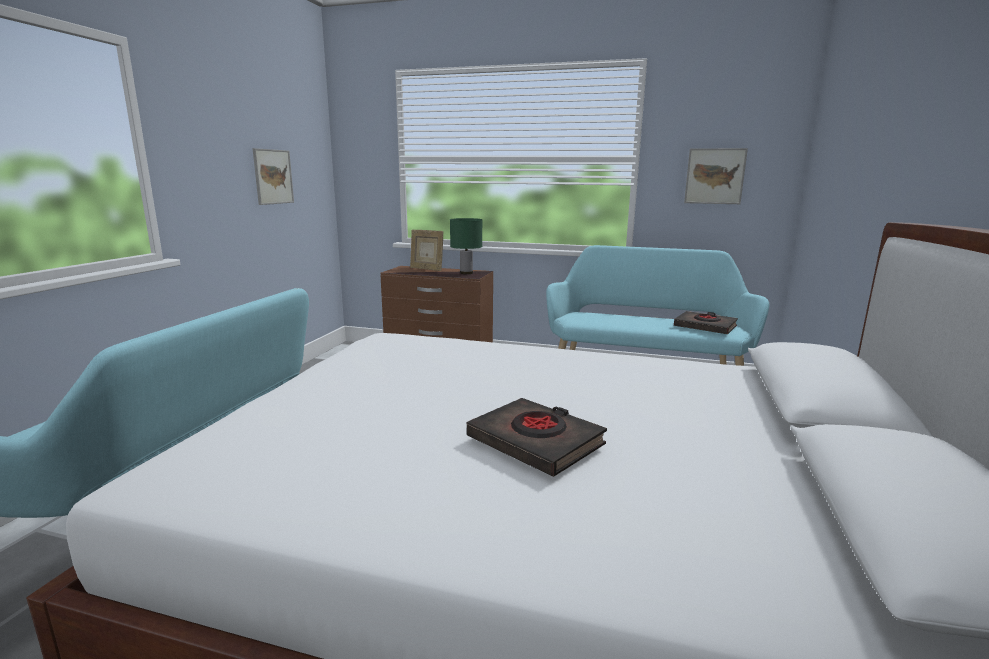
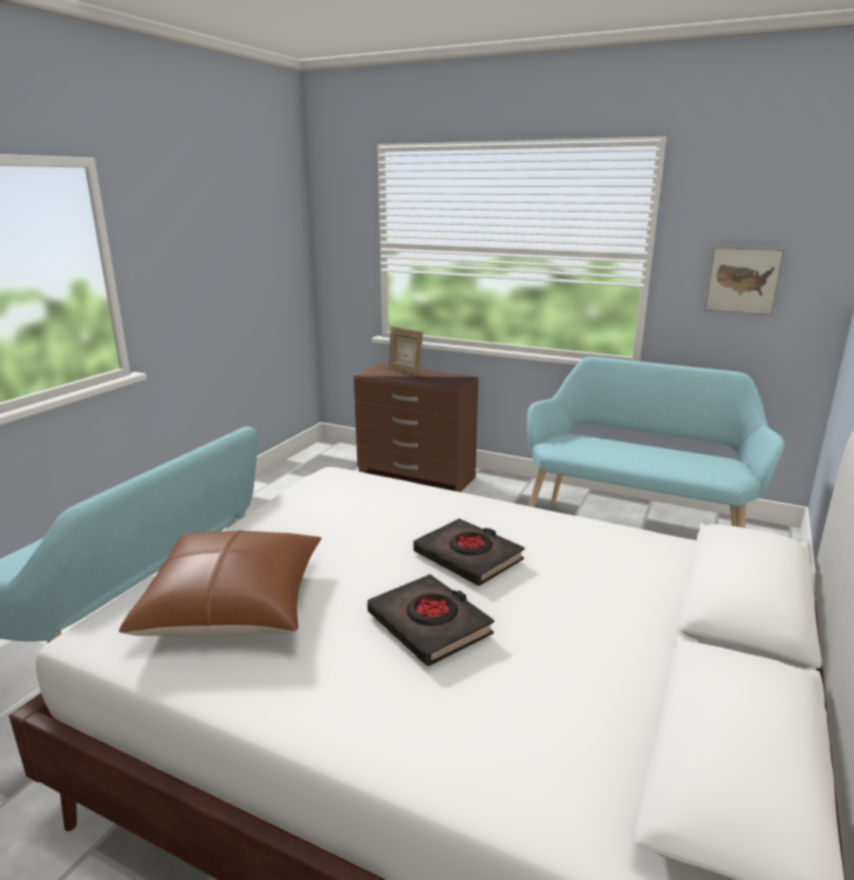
camera: 10 degrees right, 5 degrees up
picture [252,148,294,205] -> none
green table lamp [450,218,482,274] -> none
black book [674,311,738,334] -> black book moved to [414,519,525,586]
none -> brown pillow [119,530,321,636]

